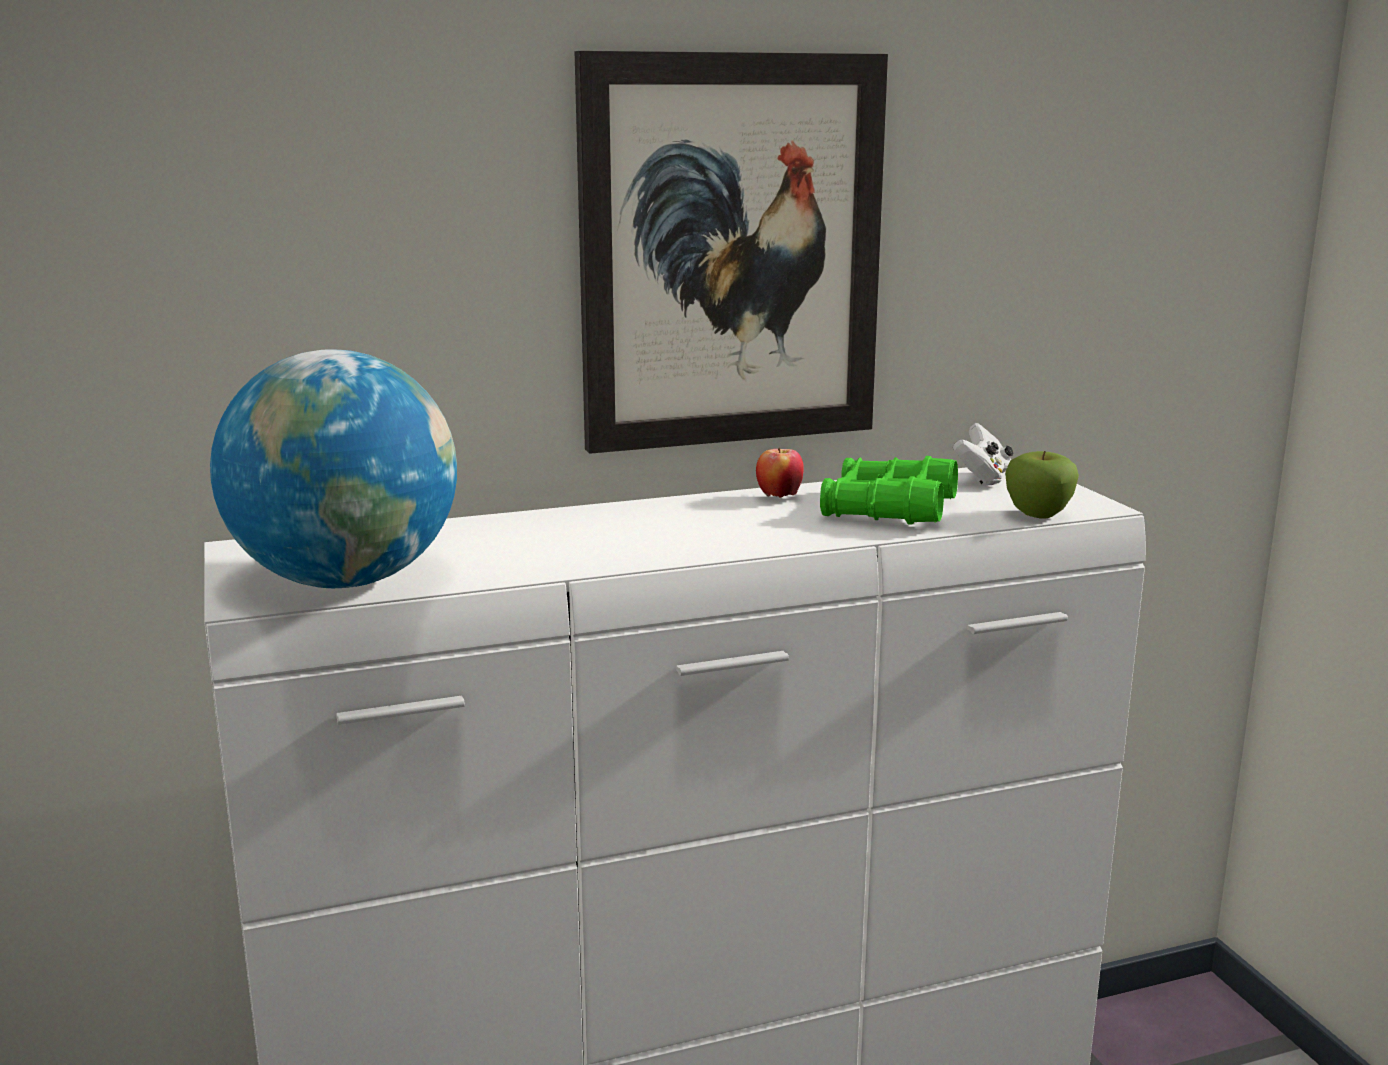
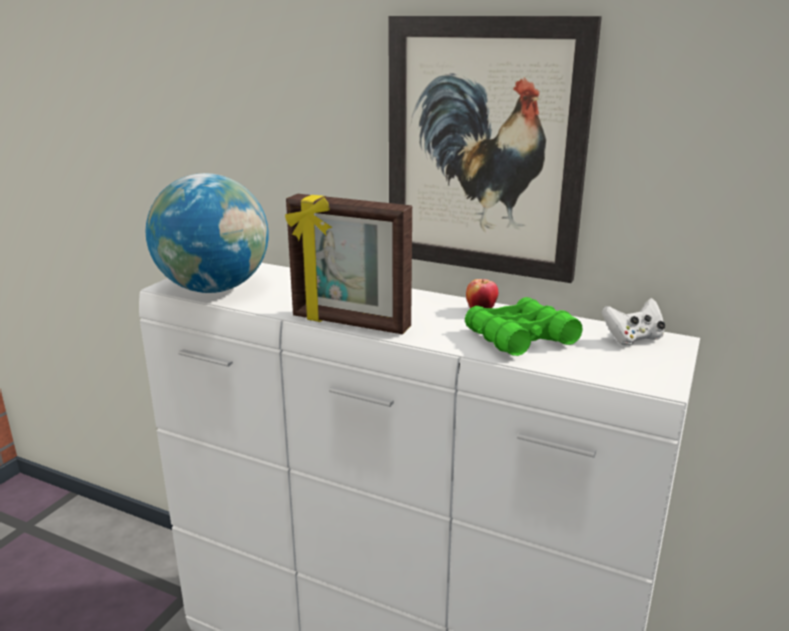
camera: 45 degrees right, 5 degrees up
apple [1005,451,1079,519] -> none
none -> picture frame [285,194,412,334]

